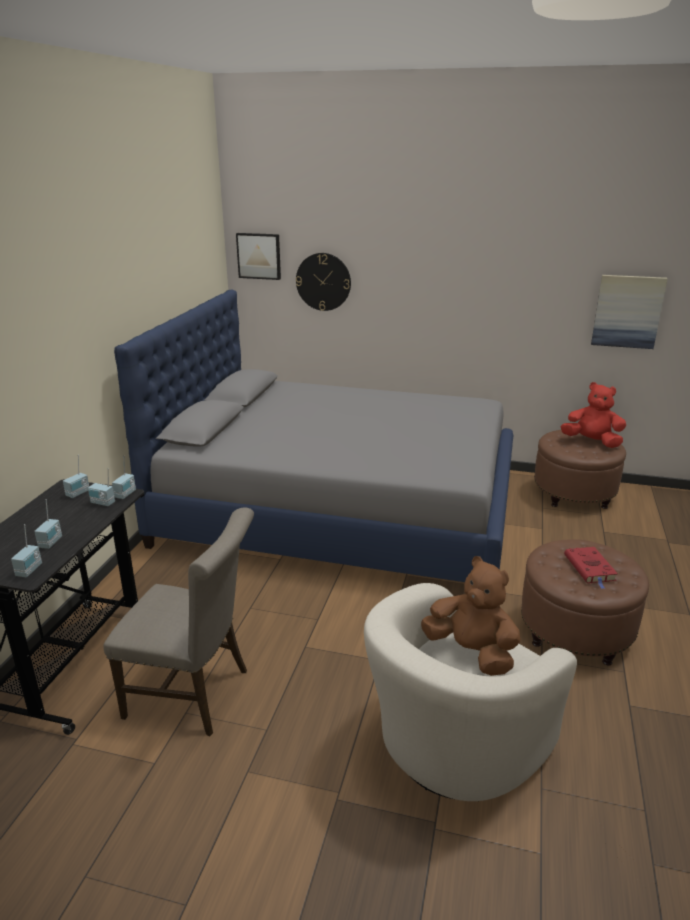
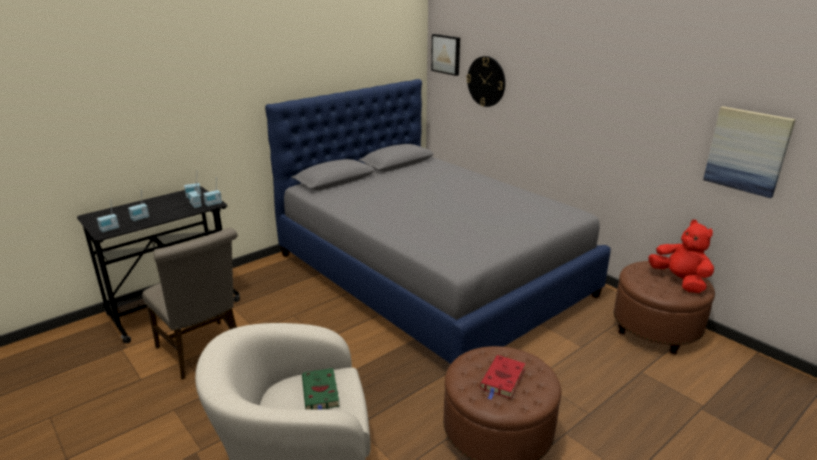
camera: 35 degrees right, 0 degrees up
brown plush toy [421,556,521,676] -> green book [302,368,339,410]

